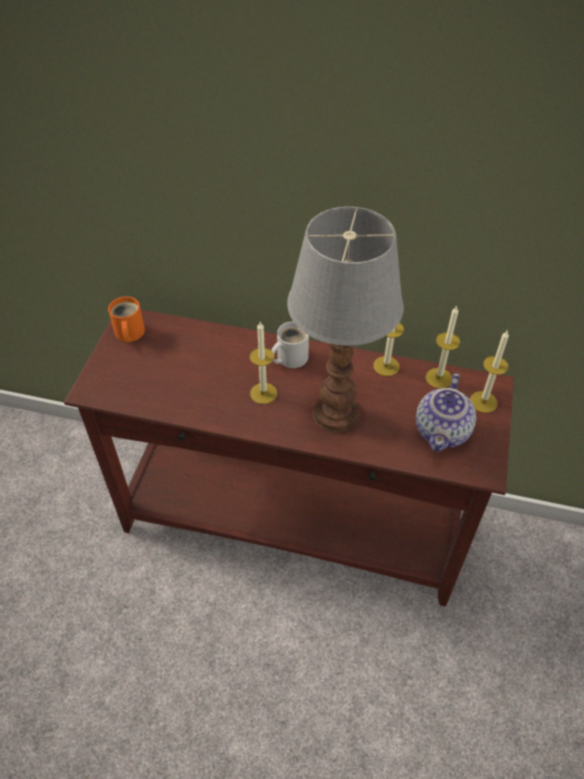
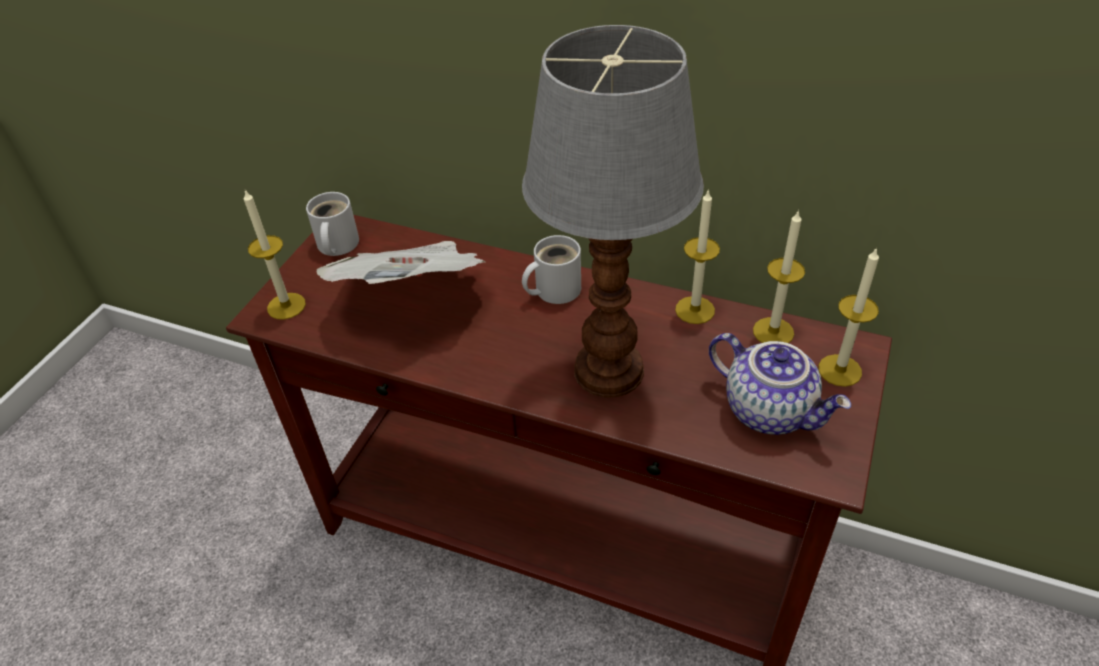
camera: 10 degrees right, 5 degrees down
orange mug [108,296,145,343] -> white mug [306,192,359,256]
candle [250,322,277,404] -> candle moved to [244,190,306,320]
teapot [416,373,476,452] -> teapot turned 75 degrees counterclockwise [709,333,851,435]
none -> newspaper [317,241,486,284]

